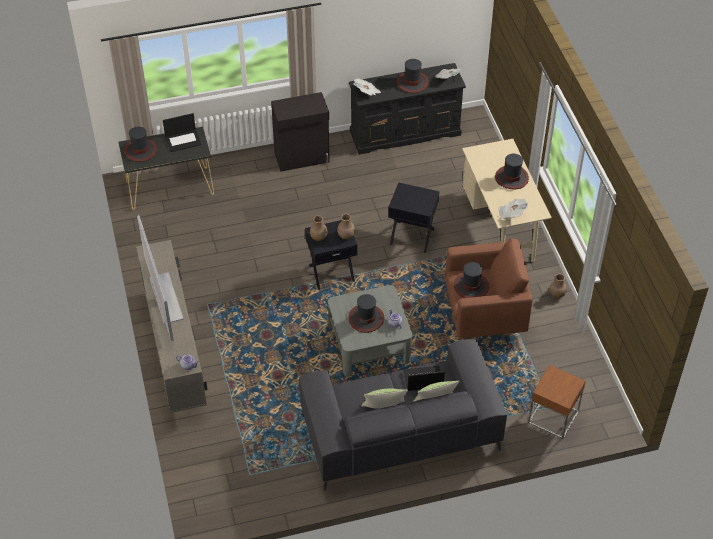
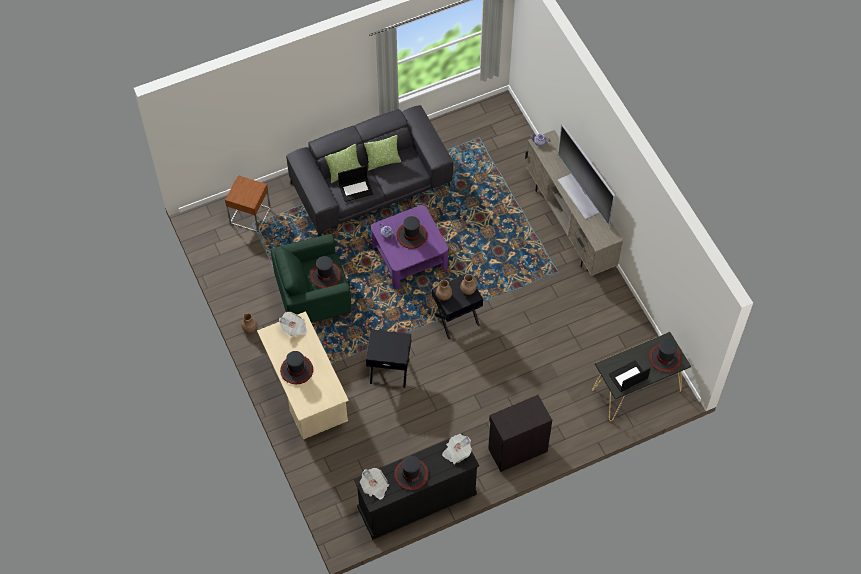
camera: 170 degrees right, 10 degrees up
grey coffee table [328,285,412,376] -> purple coffee table [371,205,448,289]
brown armchair [445,238,533,338] -> green armchair [271,234,352,323]

